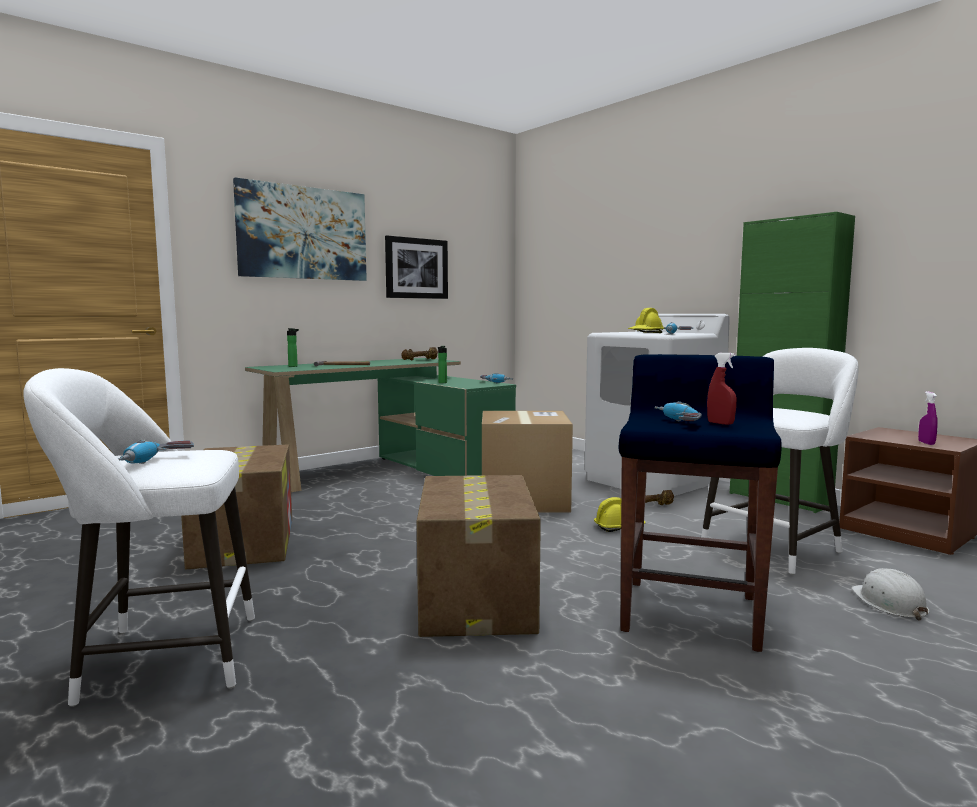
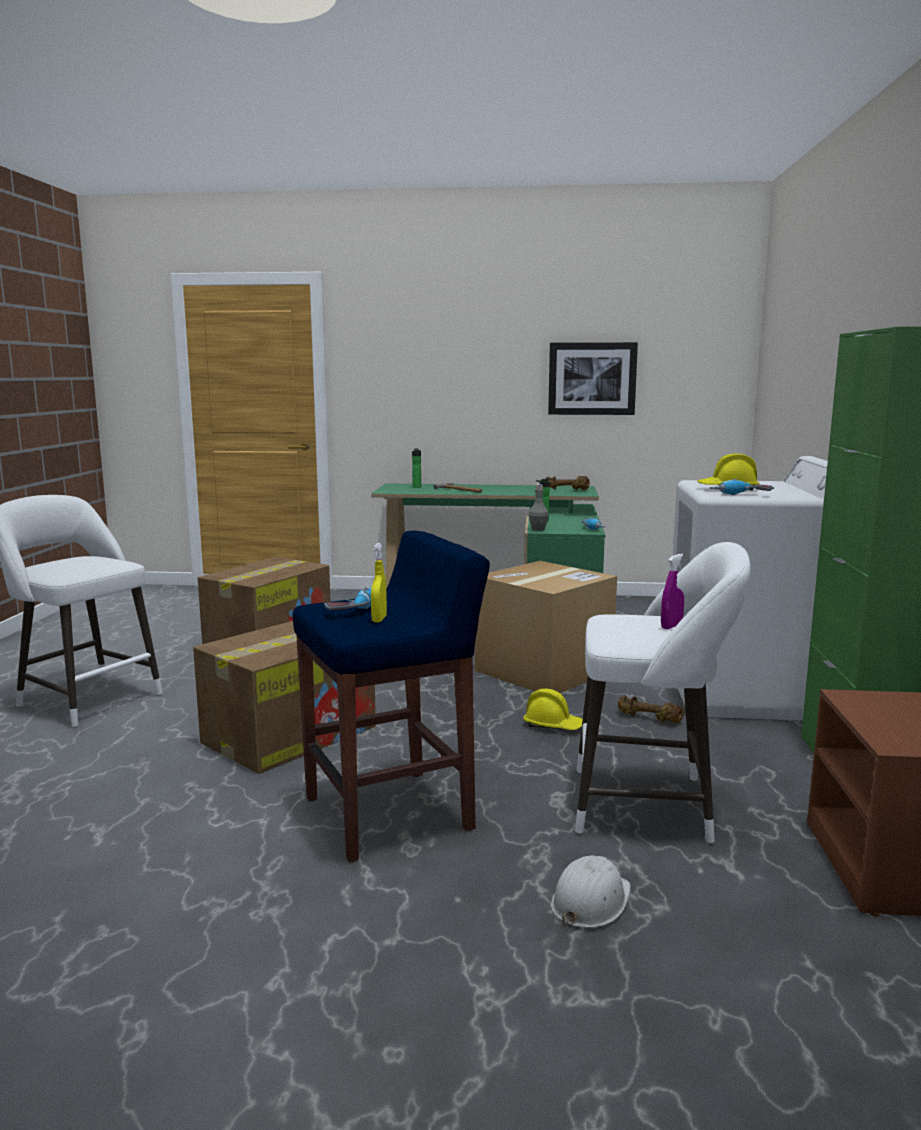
camera: 45 degrees right, 5 degrees up
power drill [117,440,194,464] -> none
picture [233,178,367,281] -> none
red spray bottle [707,353,737,425] -> yellow spray bottle [371,543,387,622]
purple spray bottle [918,392,938,445] -> purple spray bottle moved to [661,554,684,629]
none -> grey bottle [529,484,549,531]

